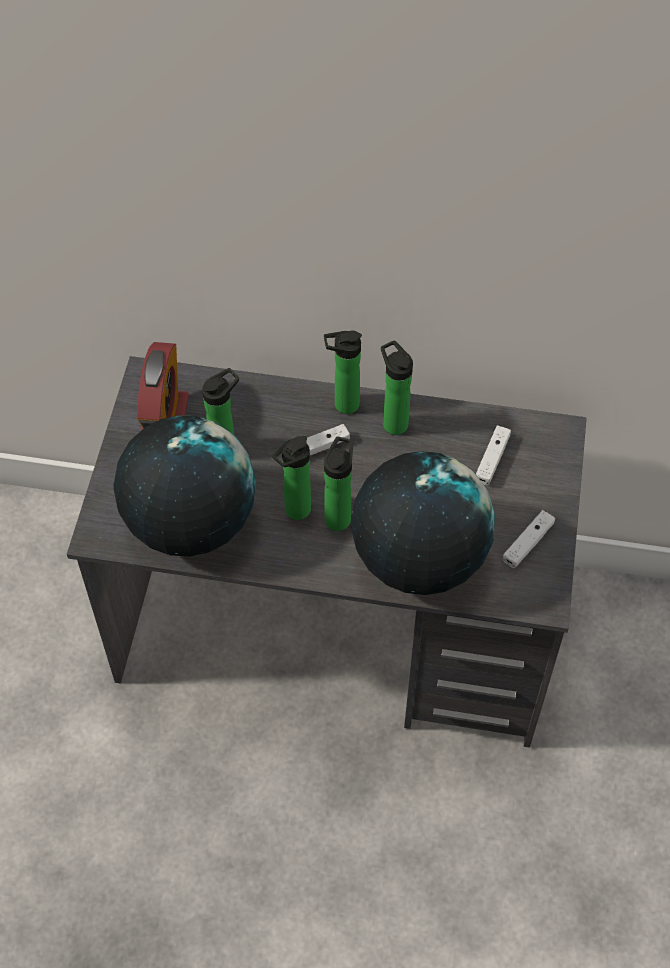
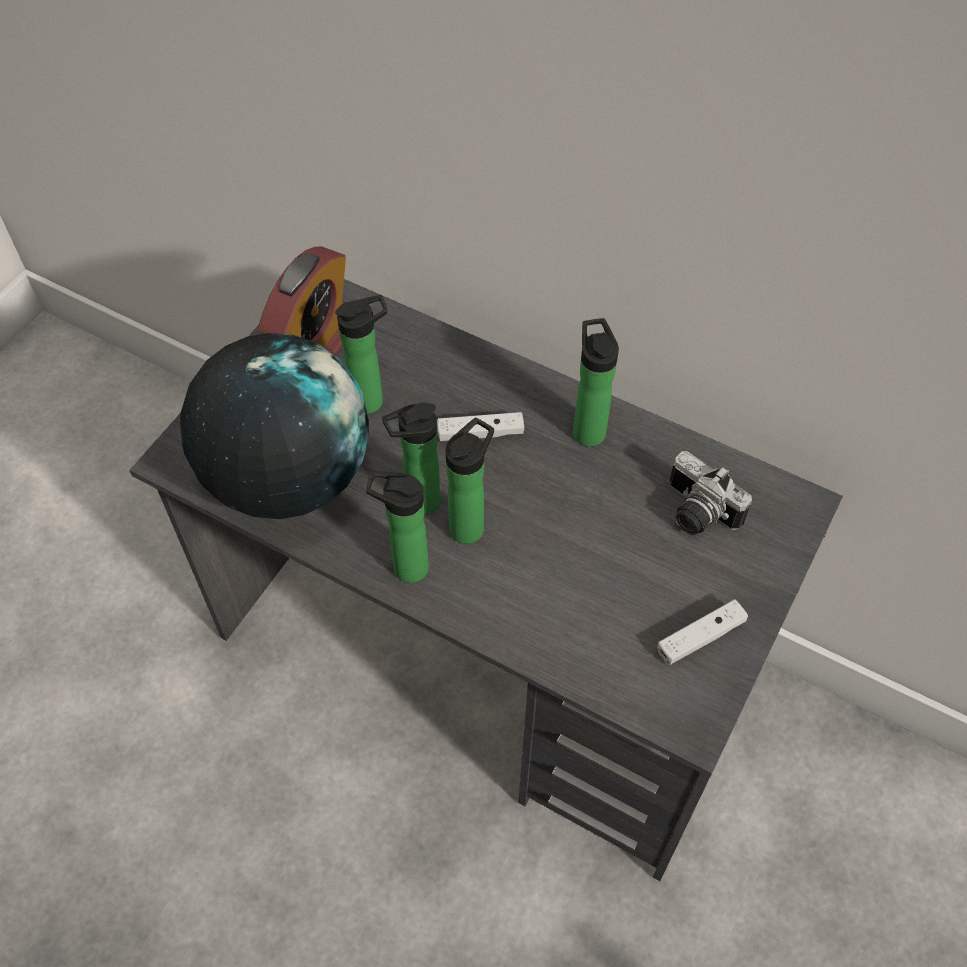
camera: 20 degrees right, 0 degrees up
bottle [324,331,362,414] -> bottle moved to [366,471,429,583]
globe [351,451,495,595] -> none
white game controller [476,425,511,485] -> camera [670,451,752,535]

